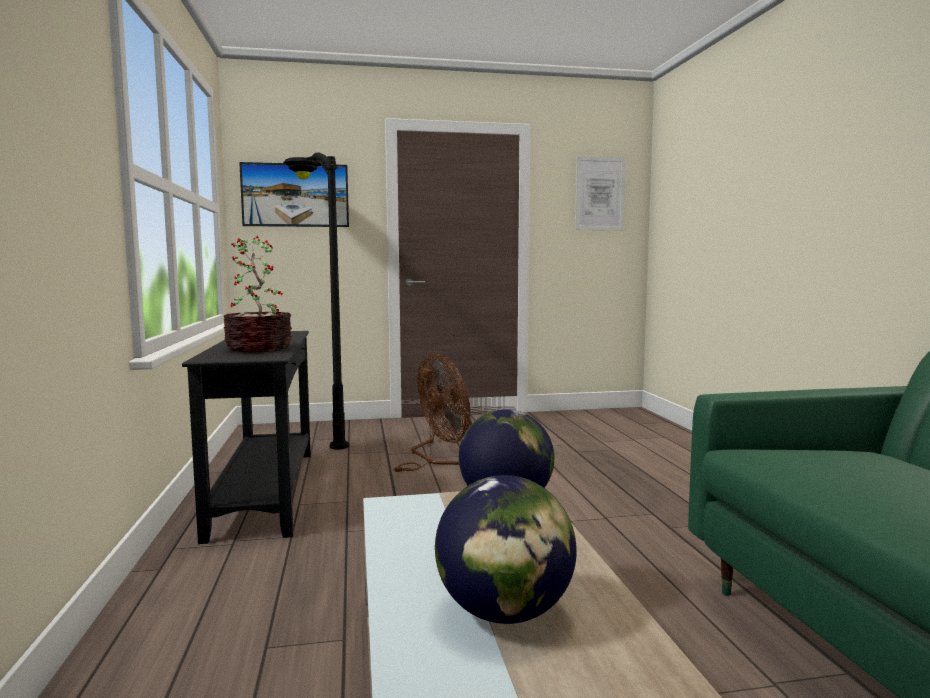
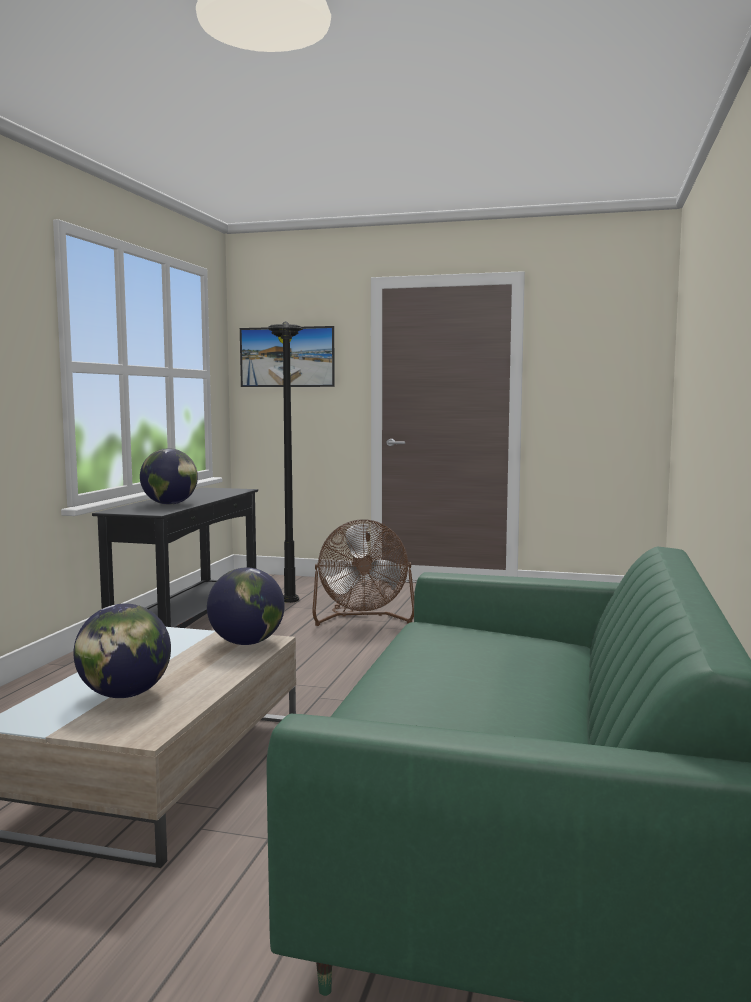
camera: 25 degrees right, 0 degrees up
potted plant [223,236,292,352] -> globe [140,448,198,505]
brown fan [394,354,472,472] -> brown fan turned 90 degrees clockwise [312,519,414,626]
picture [575,156,626,230] -> none

